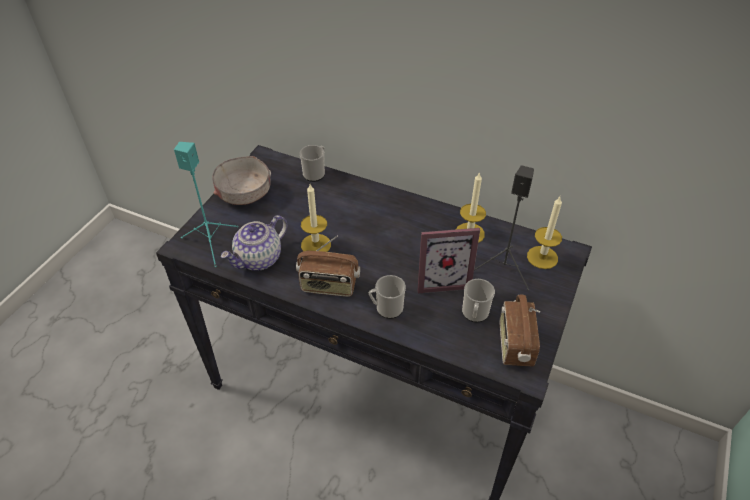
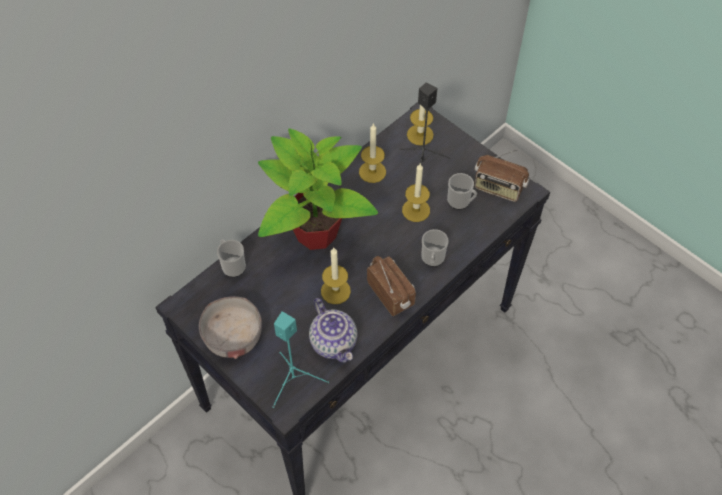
camera: 70 degrees left, 10 degrees up
radio [296,235,360,297] -> radio turned 60 degrees counterclockwise [367,256,416,316]
picture frame [418,228,480,293] -> candle [402,164,430,222]
none -> potted plant [258,128,378,250]

